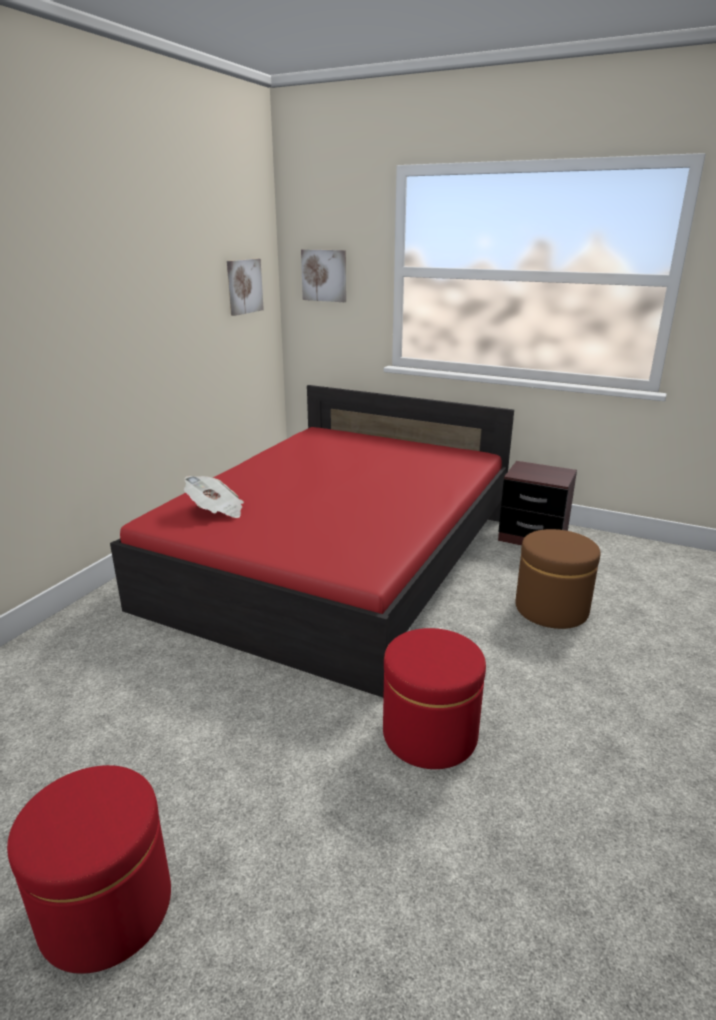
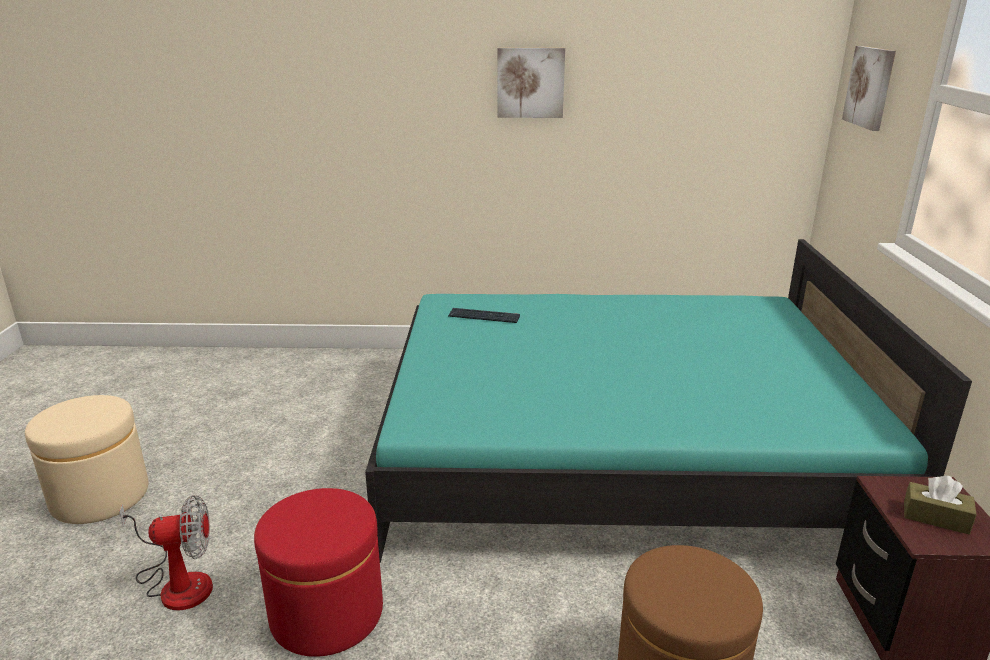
camera: 65 degrees right, 0 degrees up
red ottoman [7,765,171,974] -> beige ottoman [25,395,148,524]
red bed [110,385,514,698] -> turquoise bed [365,239,972,563]
newspaper [184,476,244,518] -> keyboard [448,308,520,323]
picture [227,259,264,316] -> picture moved to [498,48,565,118]
none -> fan [119,495,213,611]
none -> brown tissue box [904,476,977,534]

